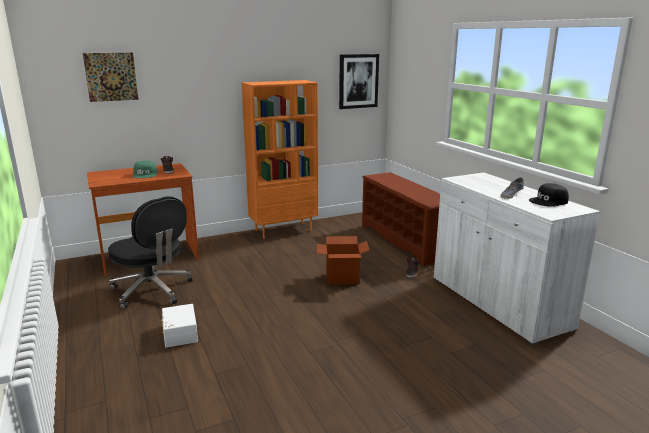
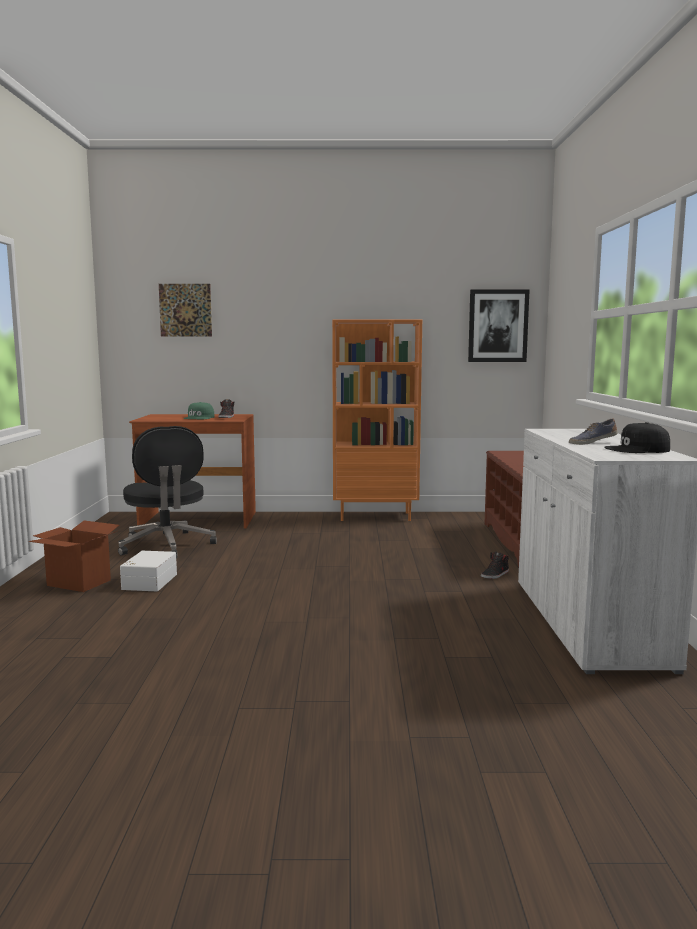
camera: 25 degrees right, 10 degrees down
cardboard box [317,236,370,285] -> cardboard box moved to [28,520,119,592]

